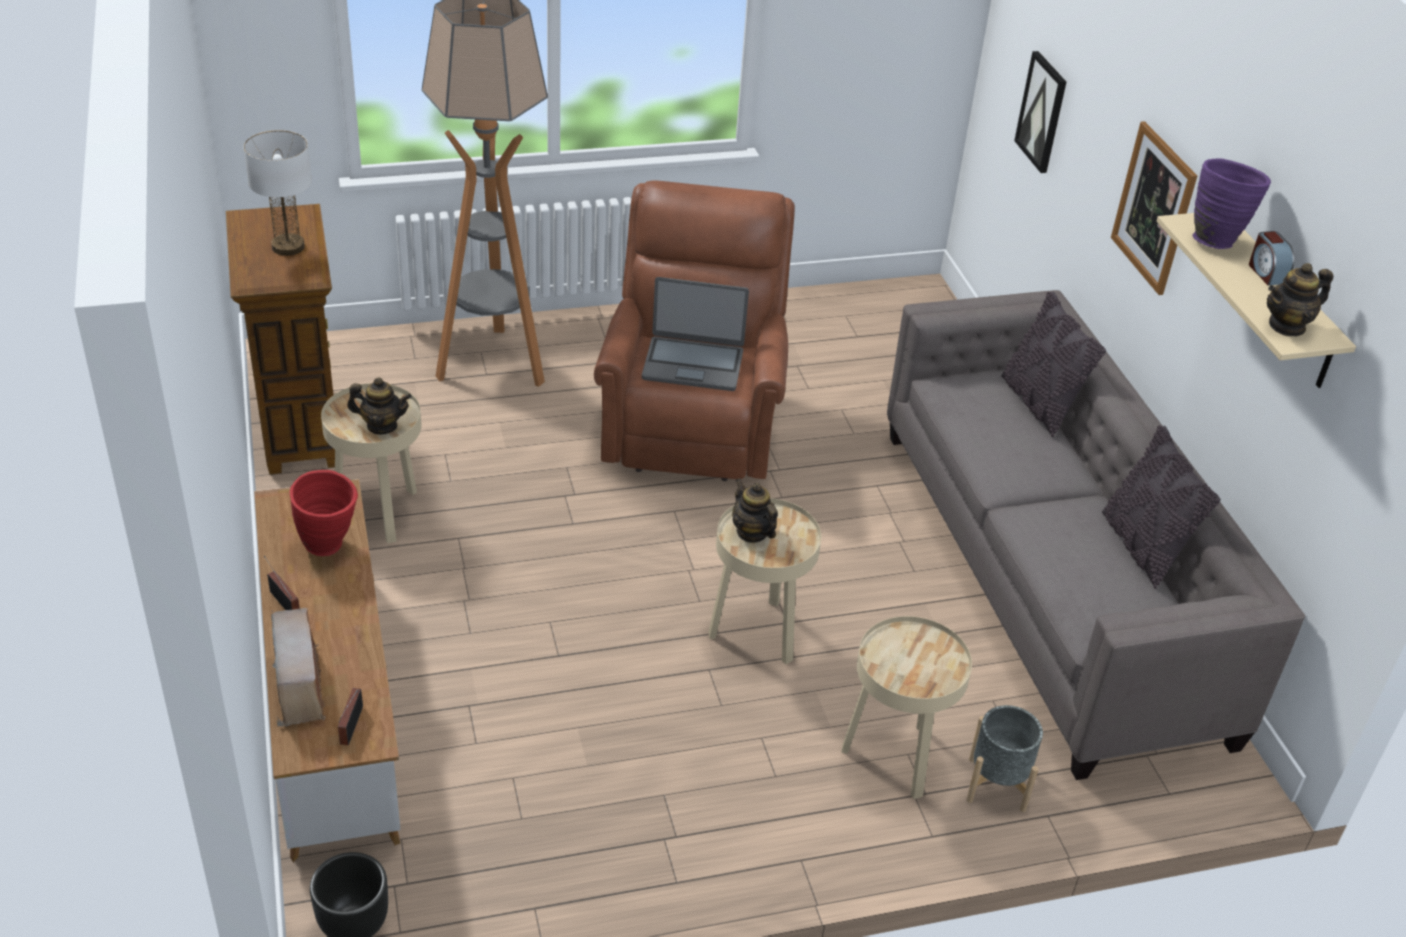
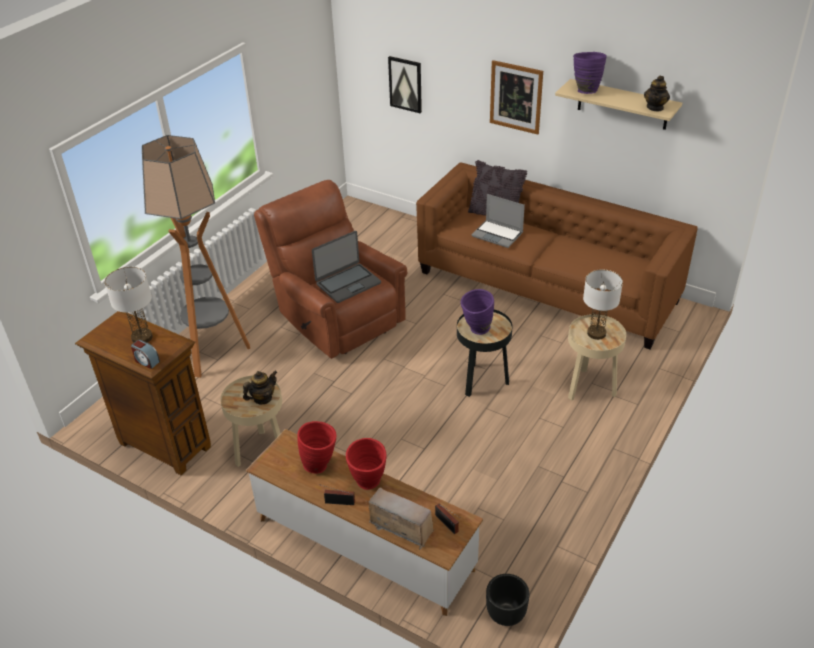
camera: 40 degrees left, 0 degrees up
beige side table [708,498,821,665] -> black side table [457,309,512,397]
teapot [732,478,778,543] -> purple vase [461,289,494,335]
grey sofa [887,290,1305,780] -> brown sofa [416,162,698,349]
grey planter [966,705,1043,812] -> none
black pillow [1102,425,1221,589] -> none
alarm clock [1249,231,1295,286] -> alarm clock moved to [131,340,160,369]
none -> red vase [346,438,387,490]
none -> laptop [471,194,525,248]
none -> table lamp [583,269,623,340]

